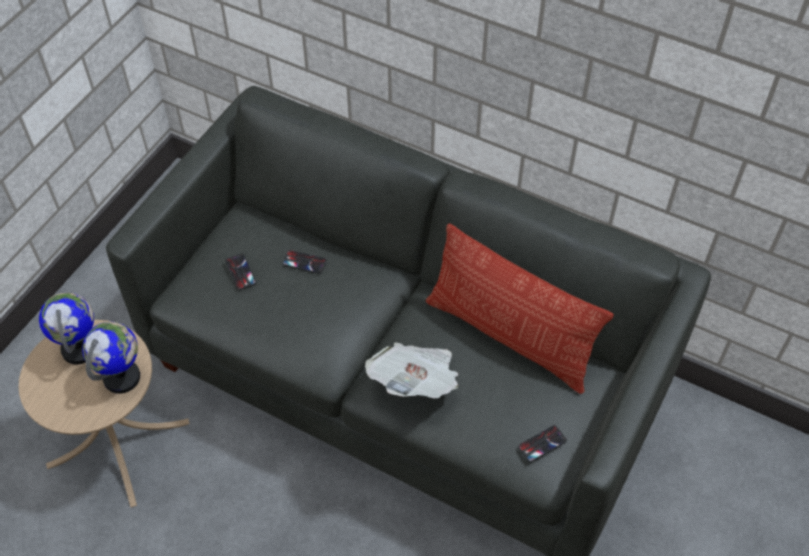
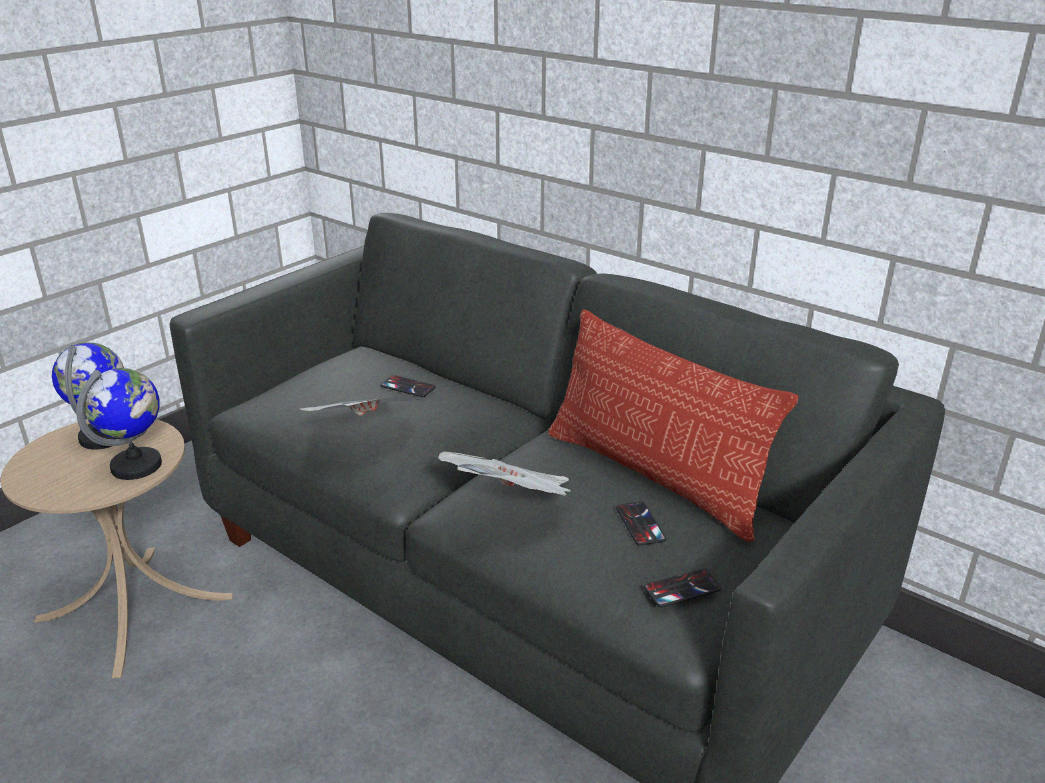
camera: 10 degrees right, 25 degrees down
phone [225,253,257,290] -> phone moved to [616,501,666,546]
none -> newspaper [300,398,420,416]

